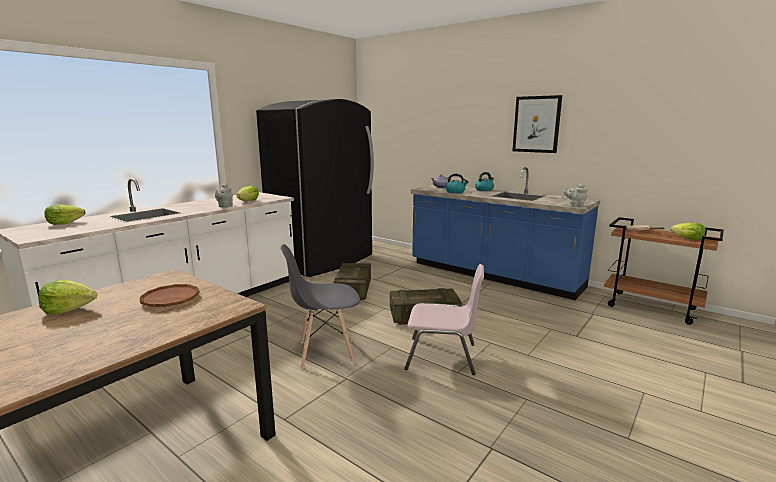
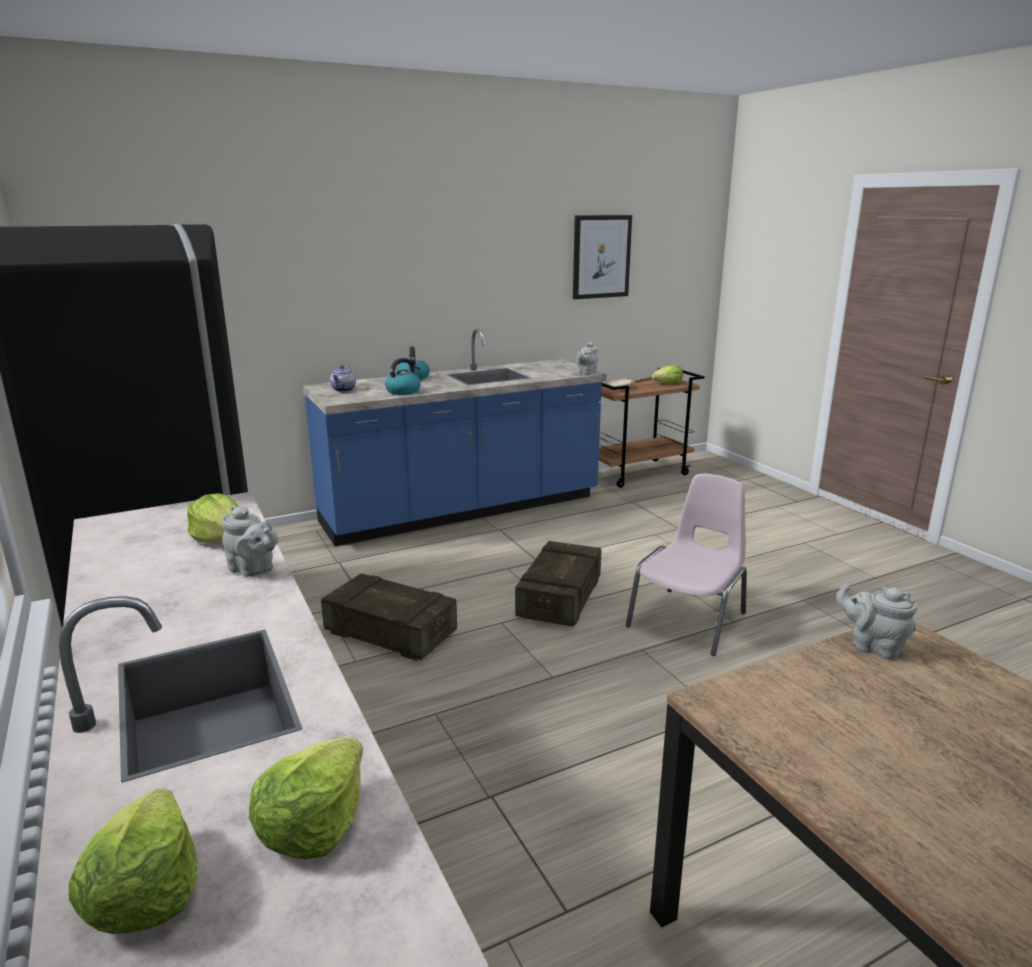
camera: 65 degrees left, 5 degrees up
lettuce [38,280,97,314] -> lettuce moved to [249,737,363,859]
brown plate [140,284,200,307] -> none
grey chair [280,244,360,369] -> none
picture [512,95,562,153] -> picture moved to [573,215,632,299]
none -> grey teapot [836,584,917,660]

